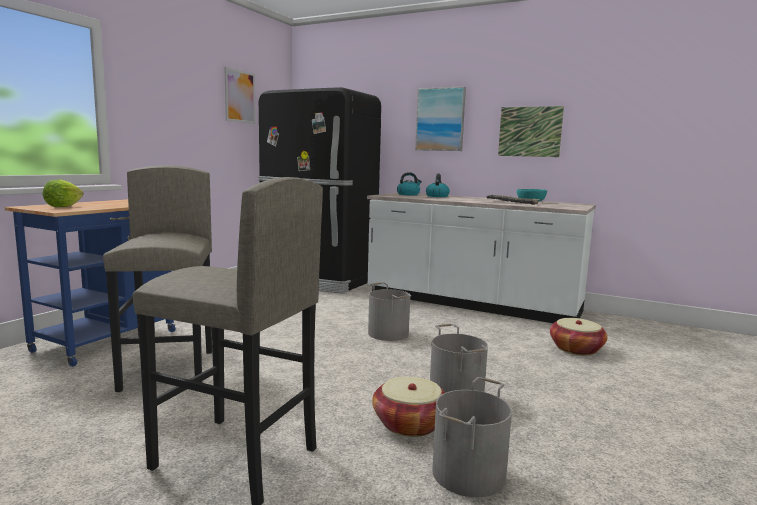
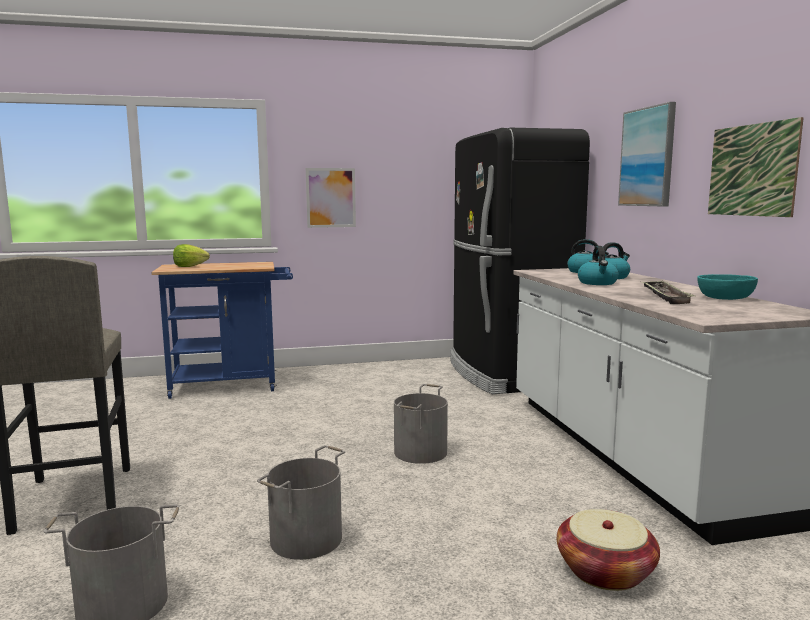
camera: 50 degrees right, 0 degrees up
grey stool [103,165,212,392] -> none
picture [224,67,256,124] -> picture moved to [306,168,356,228]
basket [372,377,446,437] -> none
none -> kettle [578,246,619,285]

